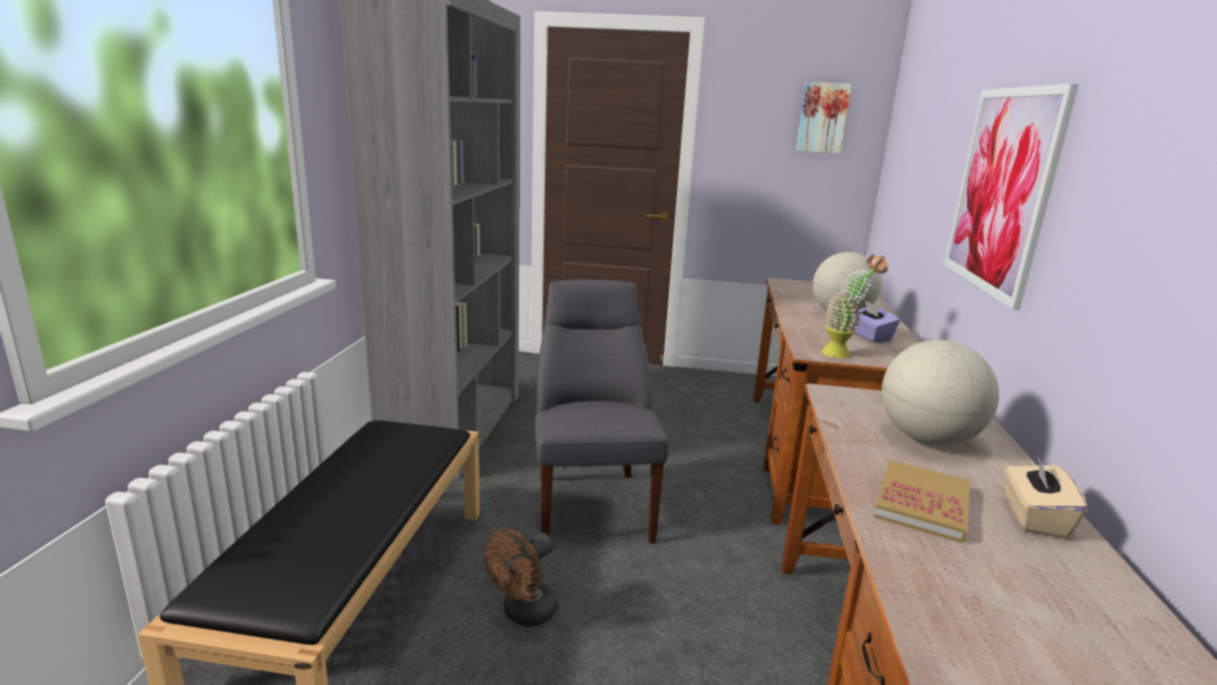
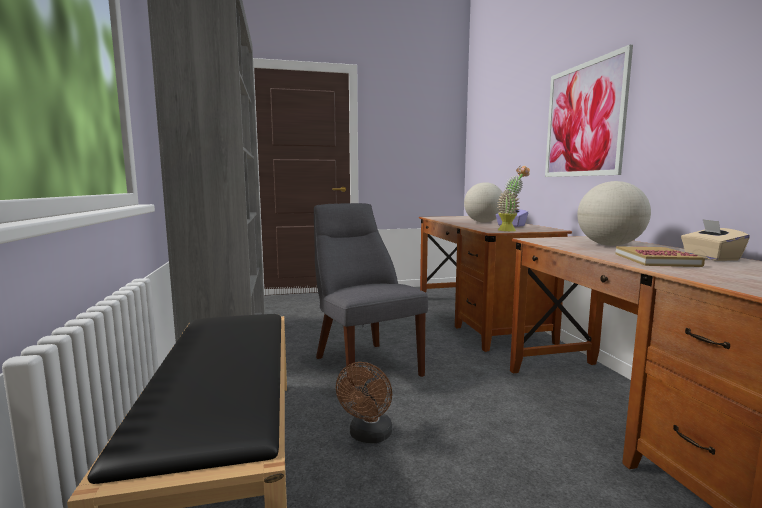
camera: 20 degrees left, 10 degrees down
picture [796,82,852,154] -> none

